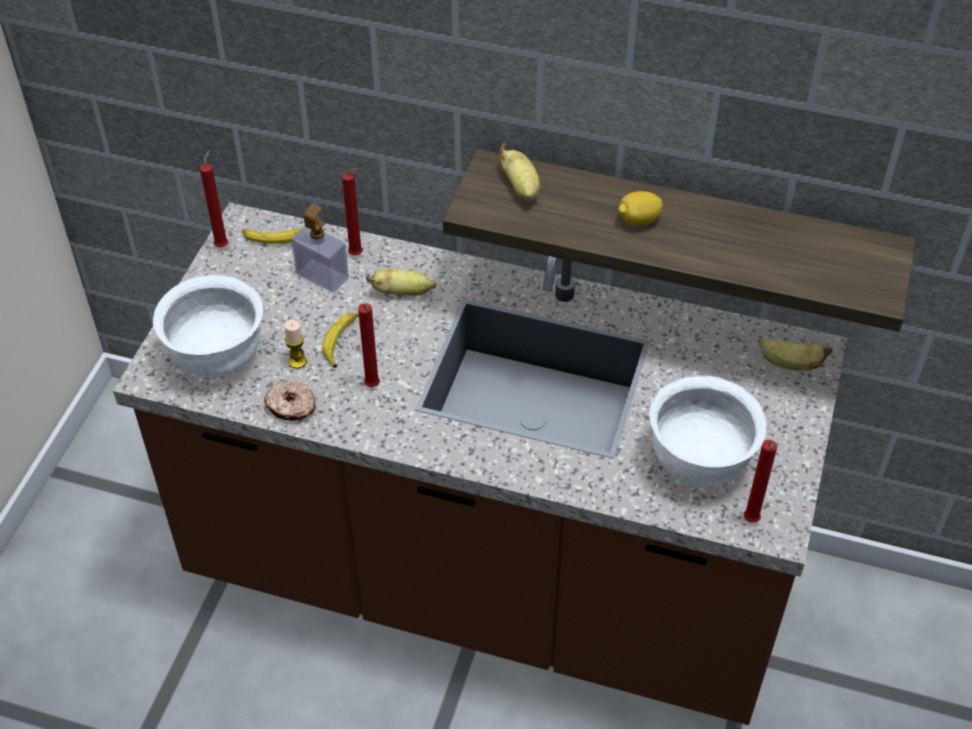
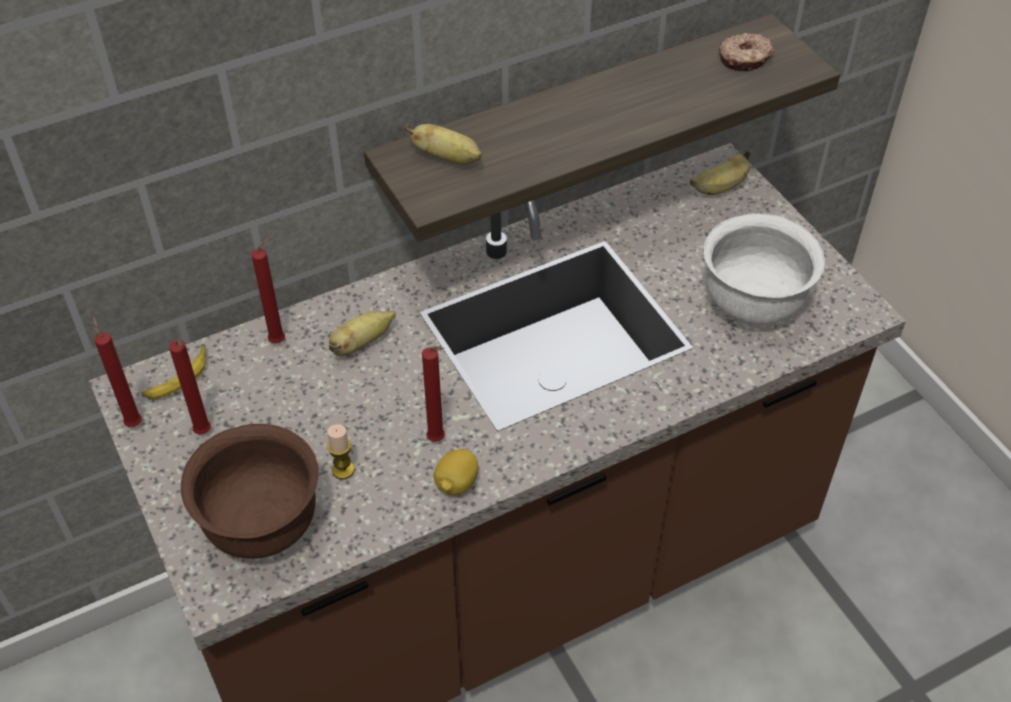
camera: 45 degrees left, 0 degrees up
white bowl [153,275,263,378] -> brown bowl [181,424,319,559]
donut [263,380,316,420] -> donut moved to [719,33,774,71]
soap dispenser [291,203,349,293] -> none
banana [322,313,359,368] -> none
lemon [619,191,663,226] -> lemon moved to [434,449,478,495]
red candle [744,440,777,523] -> red candle moved to [169,340,211,434]

